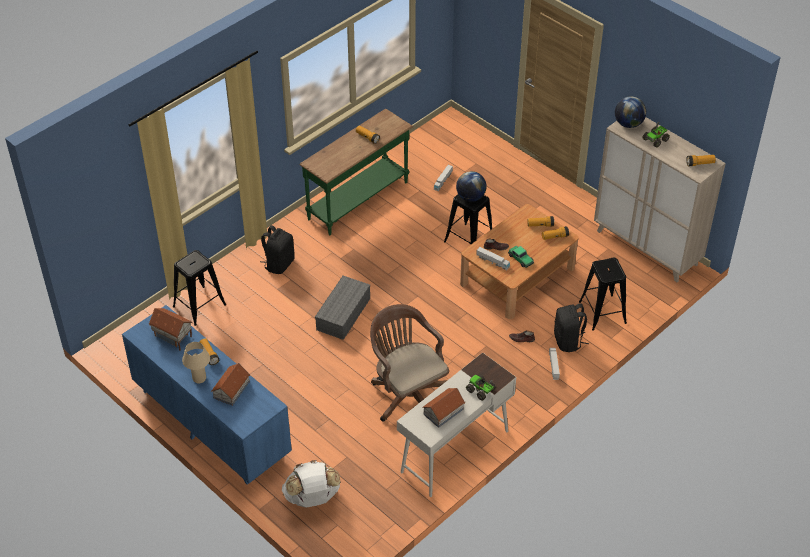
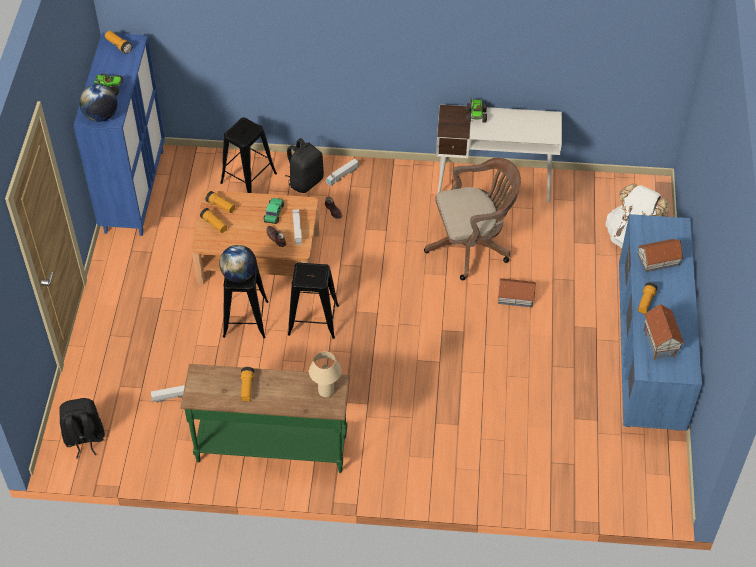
camera: 130 degrees left, 5 degrees up
black stool [173,250,226,326] -> black stool moved to [288,262,339,339]
beige table lamp [182,342,210,383] -> beige table lamp moved to [309,351,342,397]
black backpack [260,225,295,274] -> black backpack moved to [60,398,105,459]
grey storage box [315,276,370,340] -> none
brown office chair [370,304,449,421] -> brown office chair turned 120 degrees counterclockwise [424,158,521,281]
toy house [422,388,465,428] -> toy house moved to [498,278,536,307]
beige cabinet [594,117,726,283] -> blue cabinet [74,33,165,236]

